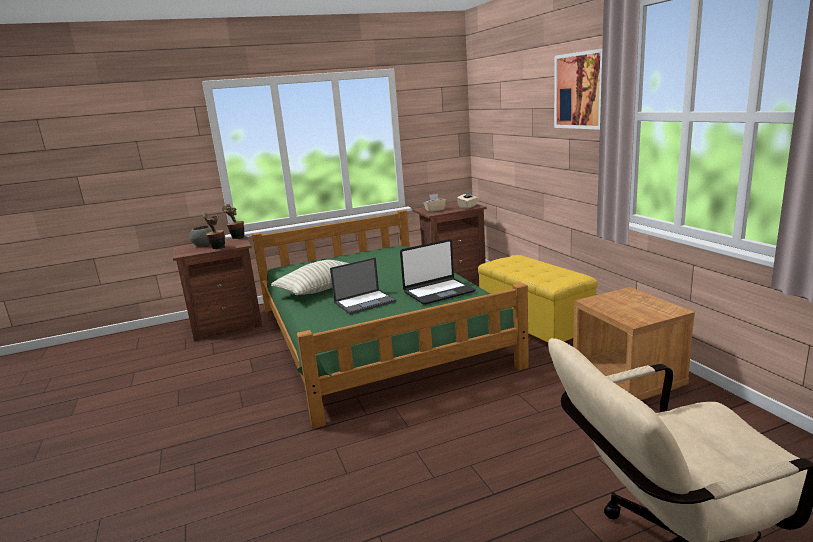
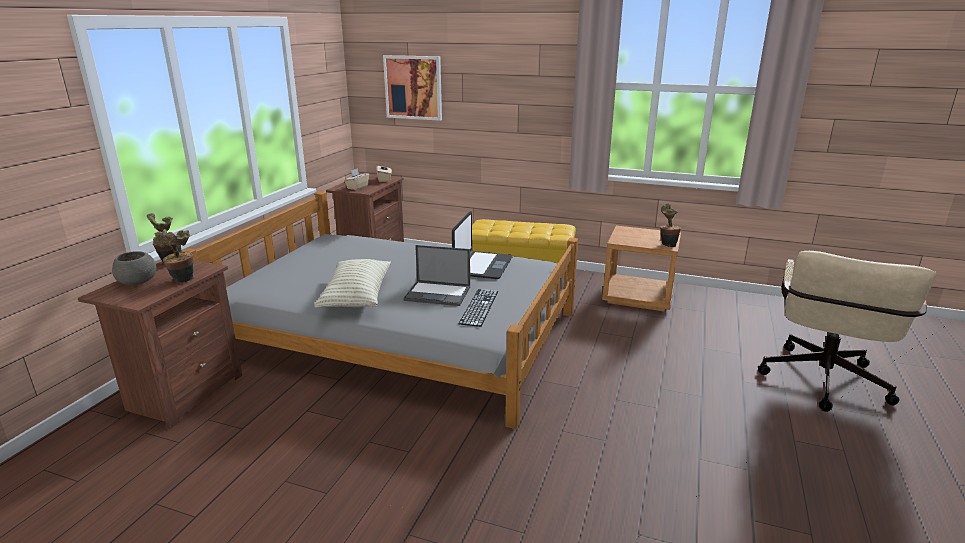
camera: 50 degrees left, 5 degrees up
green bed [252,210,529,429] -> grey bed [182,191,578,429]
laptop [330,257,397,315] -> laptop turned 90 degrees clockwise [403,245,470,306]
picture [554,49,602,130] -> picture moved to [383,55,442,121]
none -> keyboard [459,289,498,327]
none -> potted plant [660,203,681,247]

